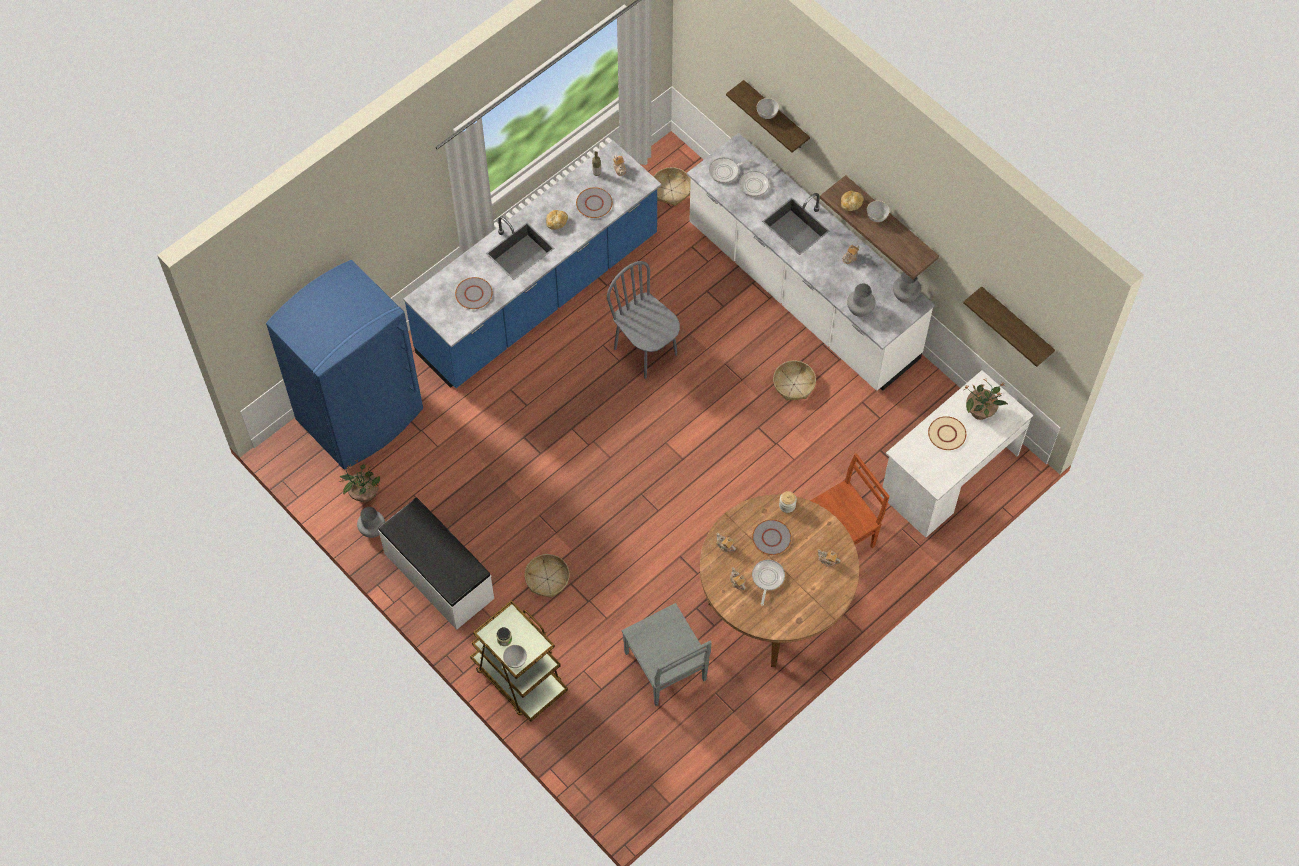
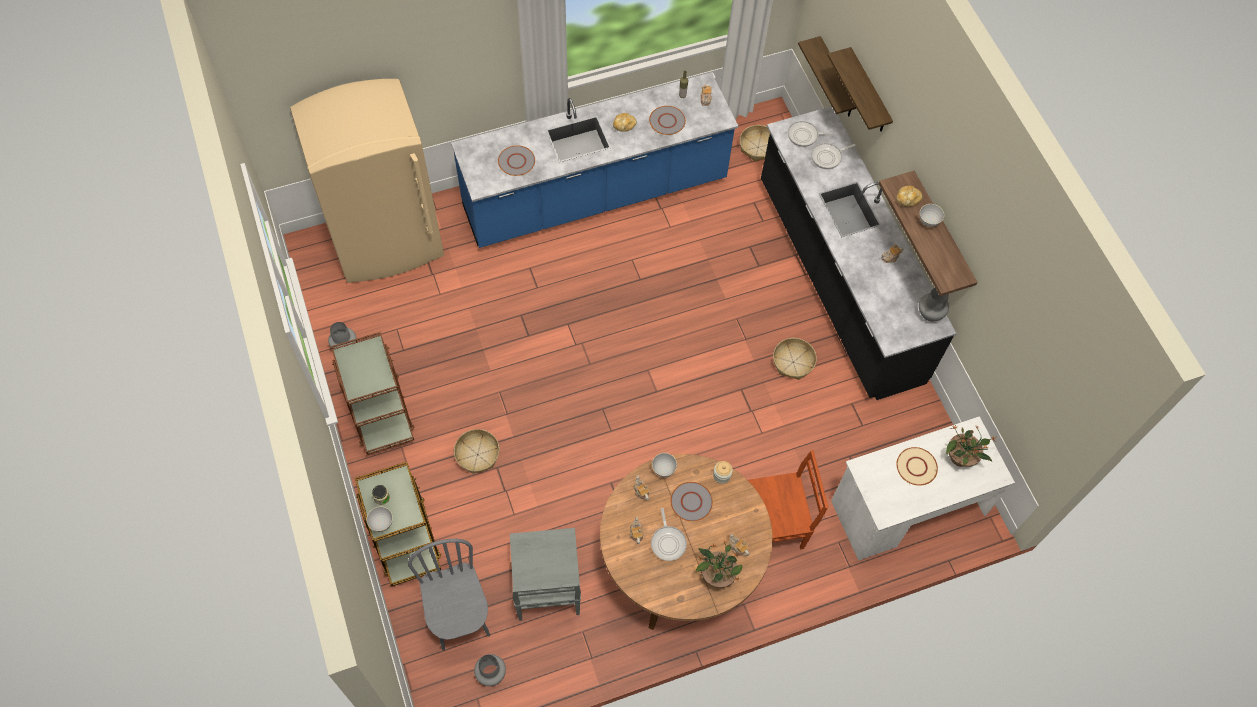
camera: 20 degrees right, 0 degrees up
blue fridge [266,260,423,470] -> beige fridge [290,79,444,283]
potted plant [339,460,380,502] -> potted plant moved to [696,540,742,588]
white bench [378,498,494,630] -> brown cart [331,332,414,455]
grey chair [607,261,680,379] -> grey chair moved to [408,539,490,651]
white counter [687,133,935,391] -> black counter [761,106,957,400]
frying pan [752,560,785,606] -> frying pan turned 135 degrees clockwise [651,508,687,561]
grey bowl [757,98,779,119] -> grey bowl moved to [652,453,677,477]
grey vase [847,284,875,317] -> grey vase moved to [474,654,506,686]
shelf [963,286,1055,367] -> shelf moved to [798,36,857,116]

